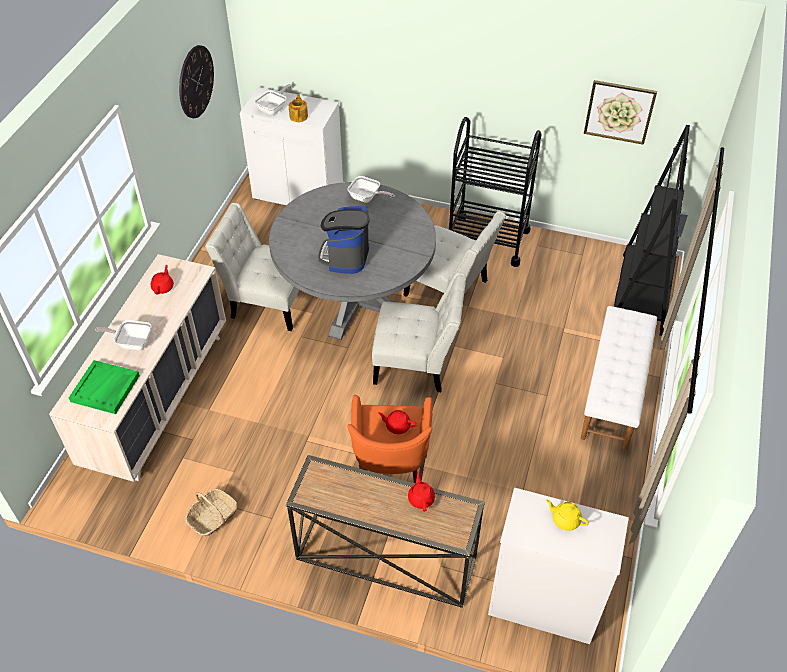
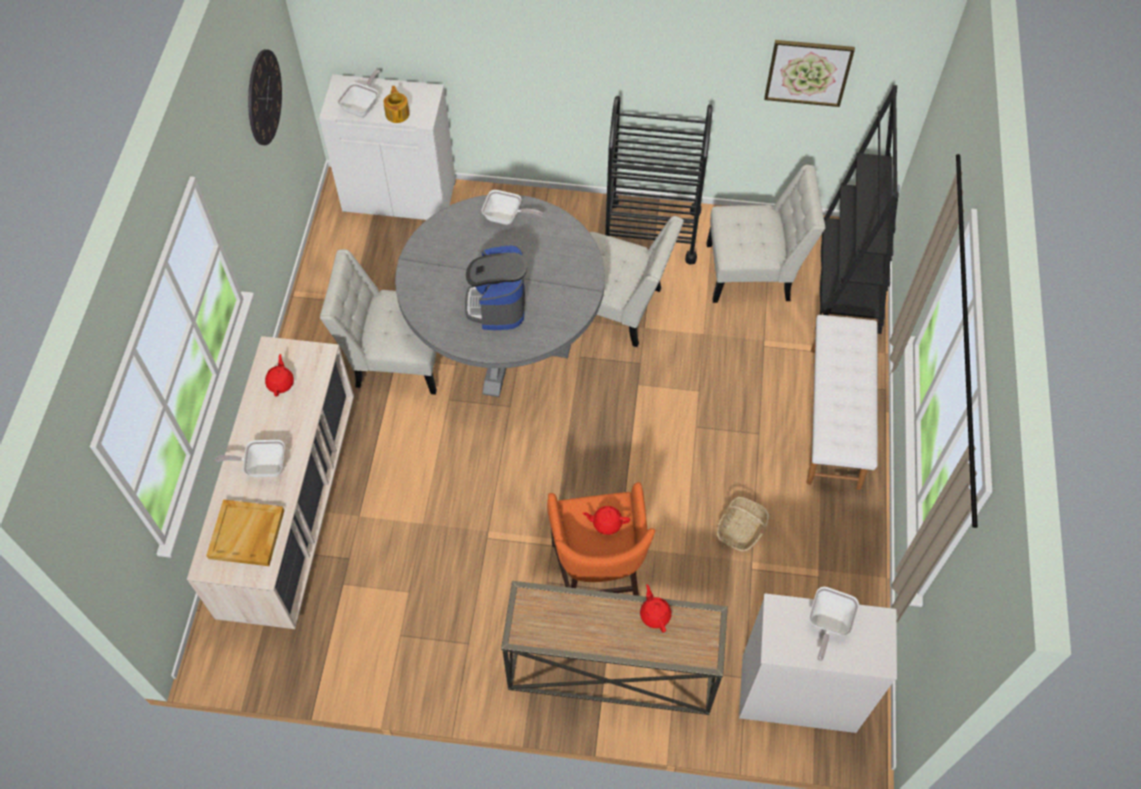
camera: 10 degrees left, 10 degrees up
green tray [69,360,140,414] -> beige tray [206,499,285,566]
basket [185,489,237,536] -> basket moved to [717,497,769,552]
white chair [372,272,466,392] -> white chair moved to [706,165,825,303]
yellow teapot [546,499,589,531] -> frying pan [809,587,859,661]

